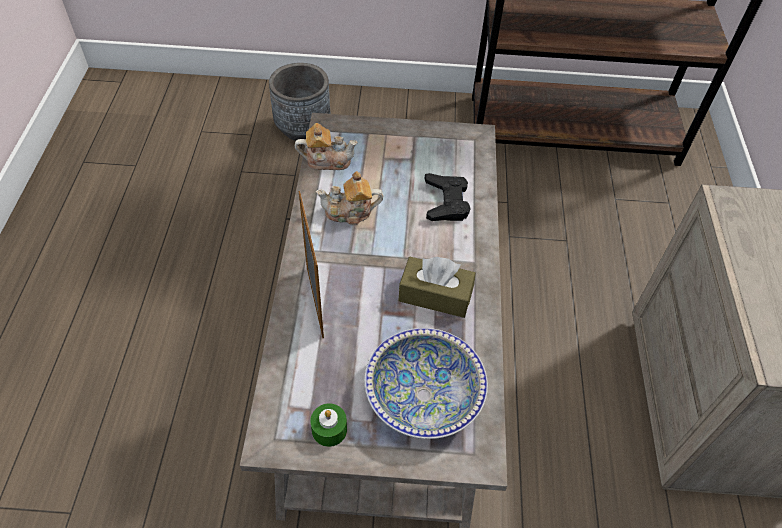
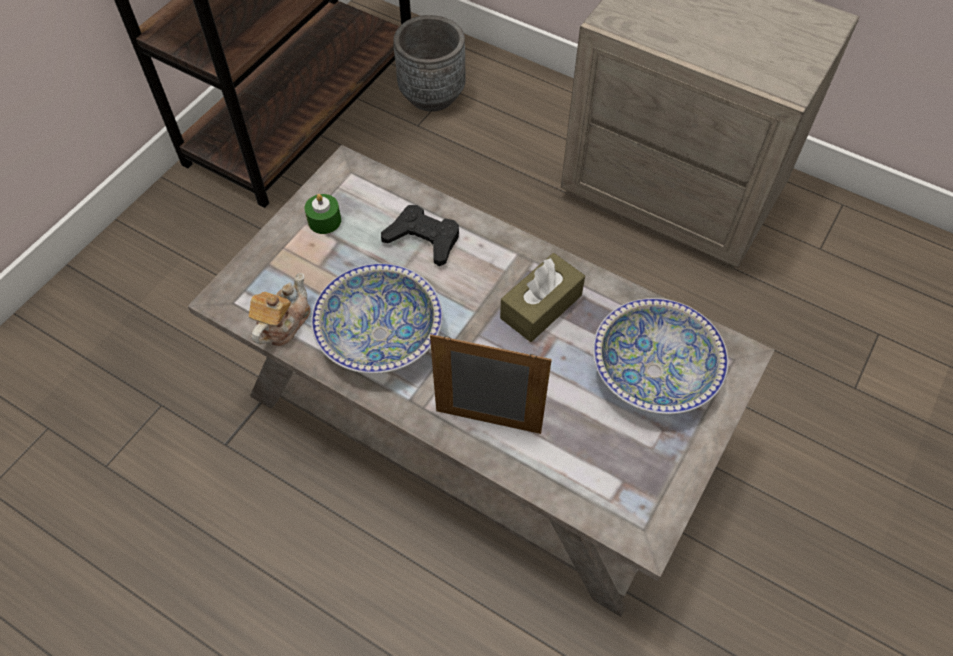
camera: 60 degrees left, 5 degrees up
grey planter [269,63,330,141] -> grey planter moved to [394,15,466,112]
green candle [310,403,347,447] -> green candle moved to [305,194,341,234]
teapot [316,171,383,225] -> bowl [311,263,443,374]

